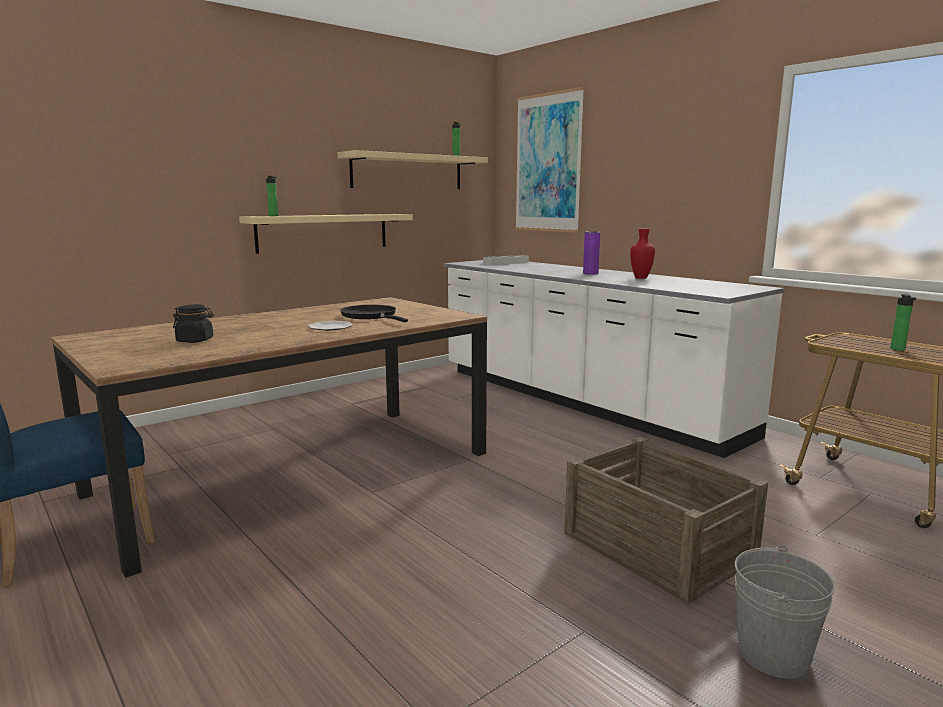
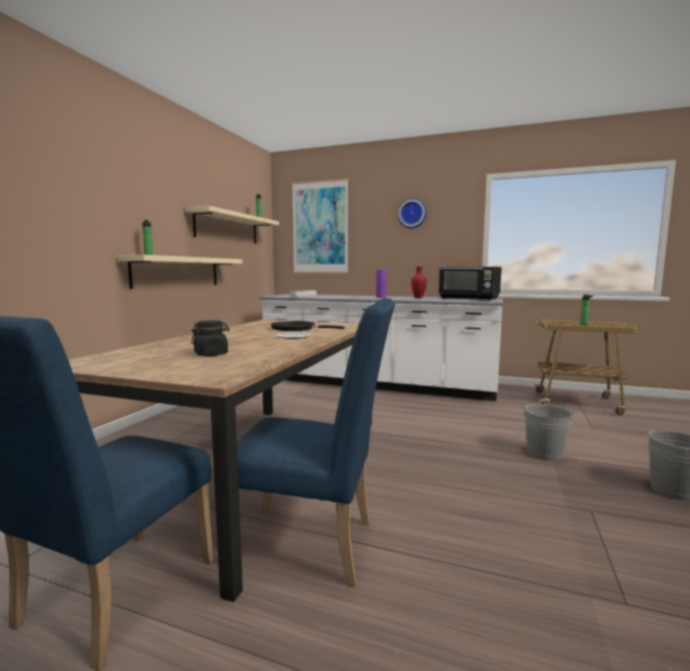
camera: 30 degrees left, 5 degrees down
crate [564,436,768,604] -> grey bucket [521,404,576,461]
none -> blue chair [237,298,395,587]
none -> wall clock [398,198,426,228]
none -> black microwave [439,266,502,300]

